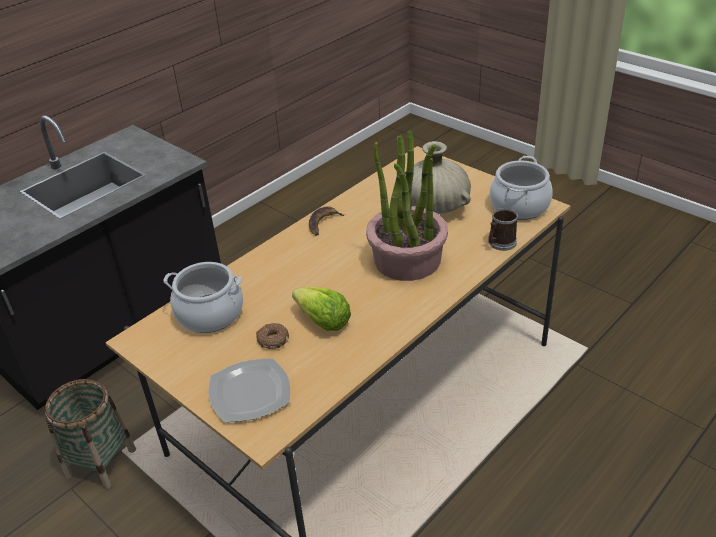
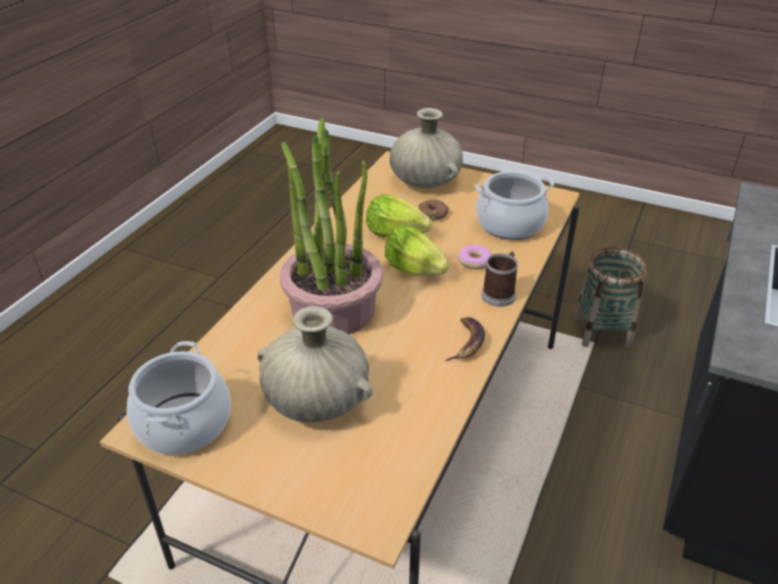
camera: 160 degrees right, 0 degrees up
plate [208,358,290,422] -> beige vase [390,108,463,188]
mug [488,208,518,251] -> mug moved to [481,252,518,307]
none -> lettuce [385,225,449,275]
none -> donut [458,245,492,269]

